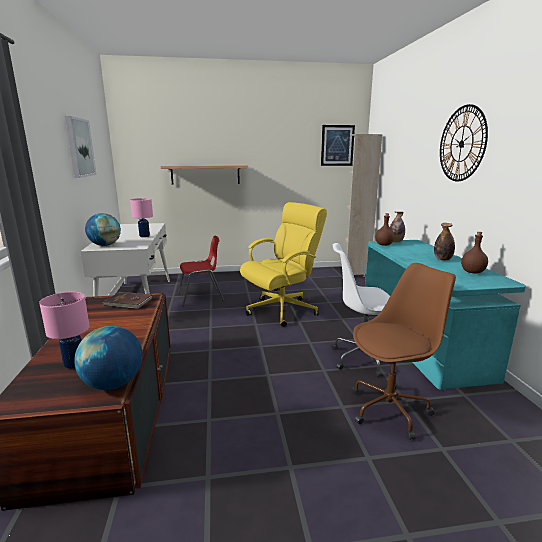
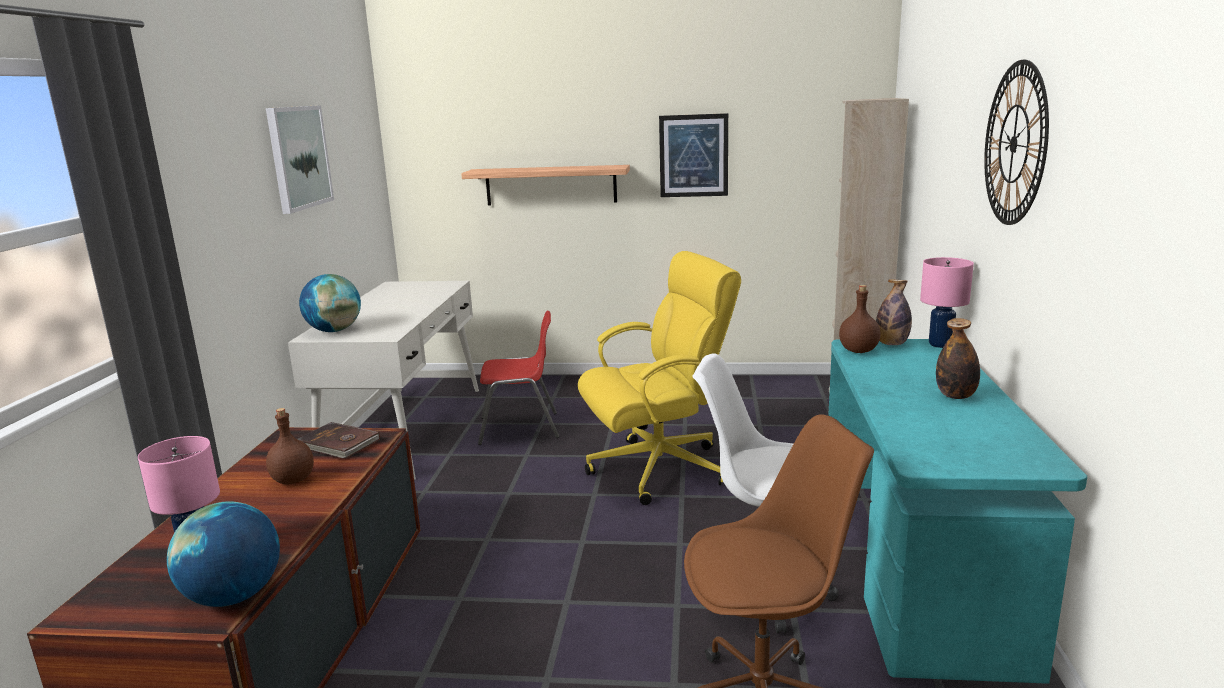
camera: 15 degrees right, 0 degrees up
pink table lamp [130,198,153,237] -> pink table lamp moved to [920,257,974,348]
picture [321,125,355,166] -> picture moved to [659,113,728,197]
brown bottle [461,232,488,274] -> brown bottle moved to [266,408,314,485]

